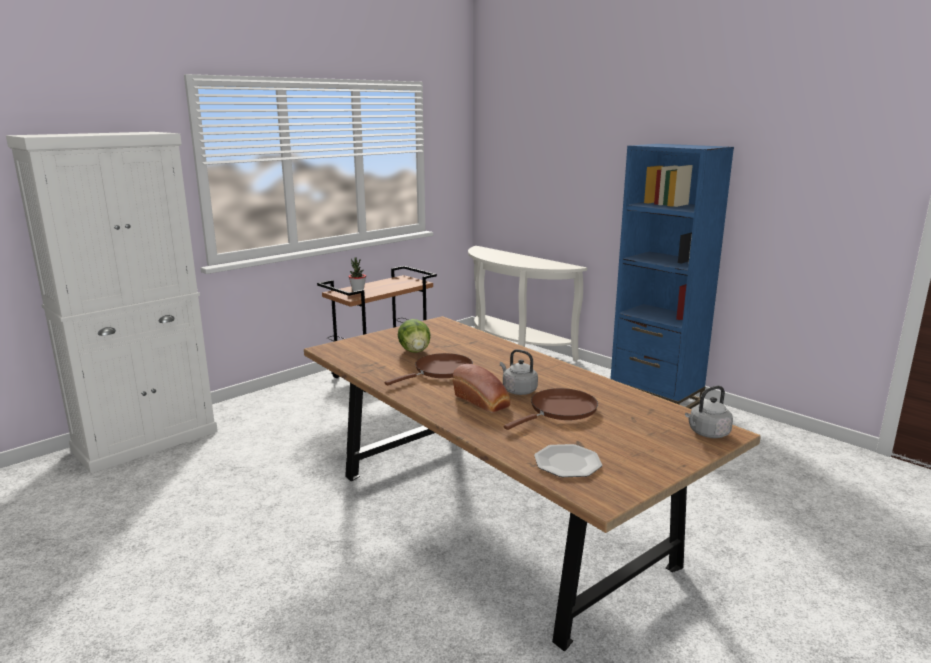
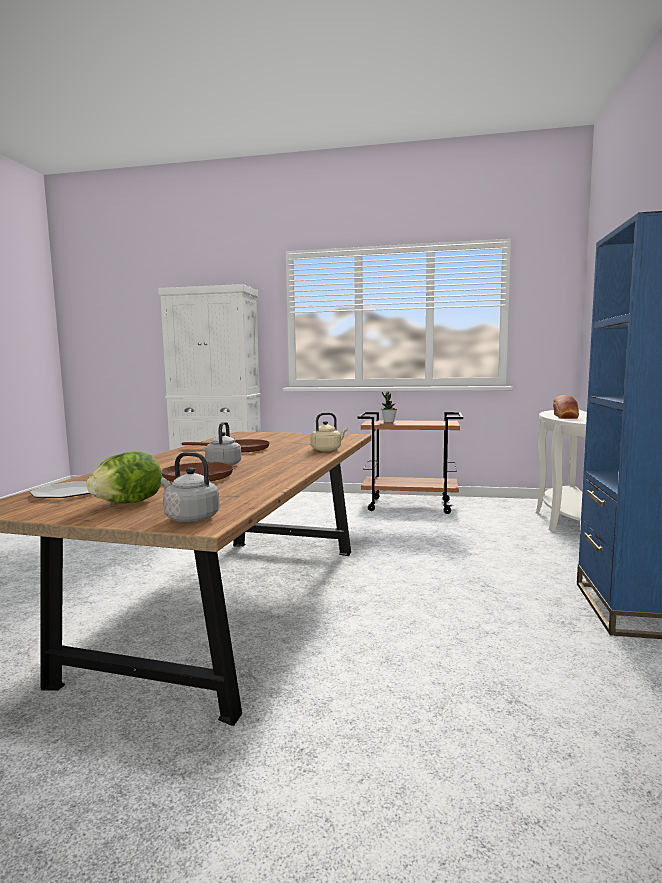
camera: 55 degrees right, 10 degrees down
lettuce [398,319,431,353] -> lettuce moved to [87,451,162,504]
bread [453,364,511,413] -> bread moved to [553,395,579,419]
none -> beige kettle [310,413,348,451]

